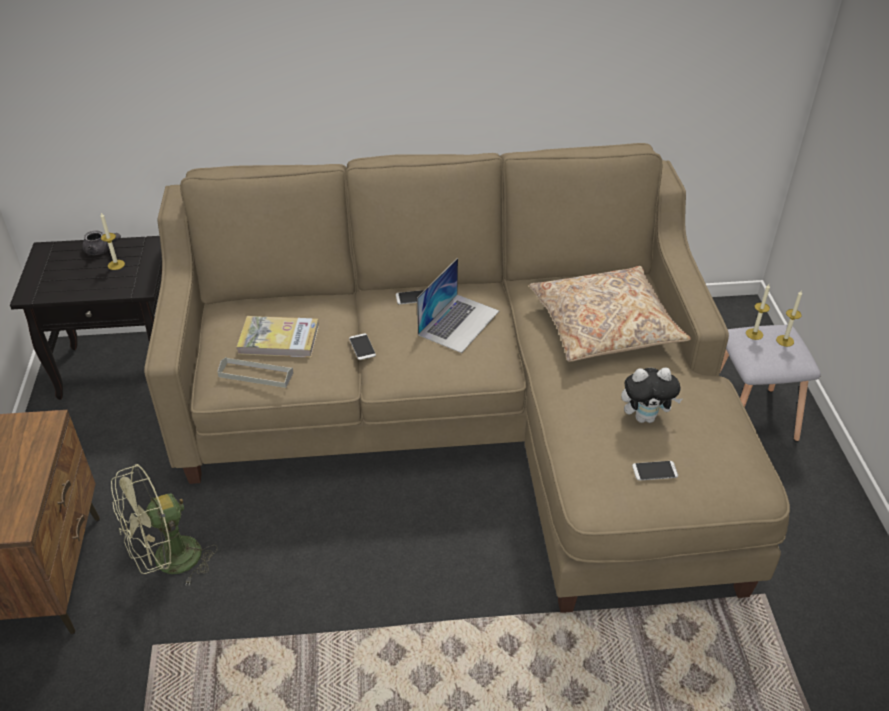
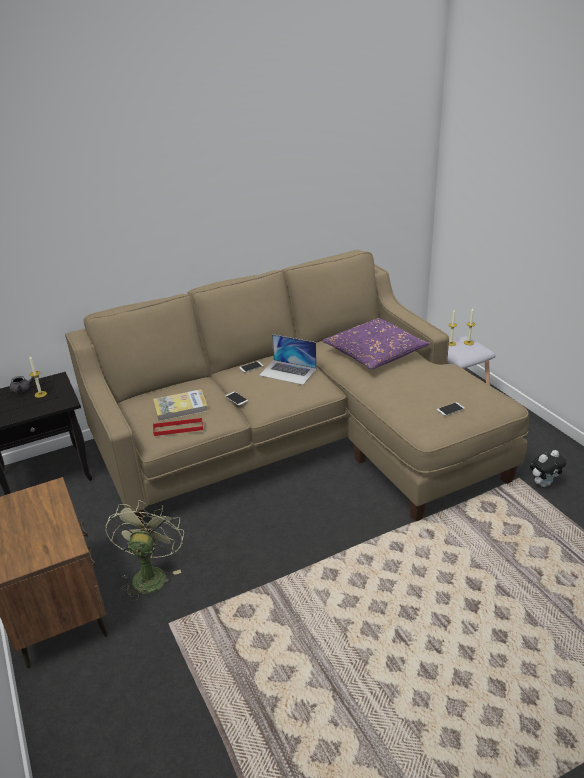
camera: 20 degrees left, 10 degrees down
green fan [111,464,218,585] -> green fan turned 150 degrees clockwise [105,500,184,602]
grey tray [217,357,293,388] -> red tray [153,417,203,436]
laptop [417,258,499,353] -> laptop turned 105 degrees clockwise [259,334,317,385]
beige pillow [529,266,691,362] -> purple pillow [322,318,430,370]
plush toy [621,368,682,423] -> plush toy moved to [530,450,566,487]

